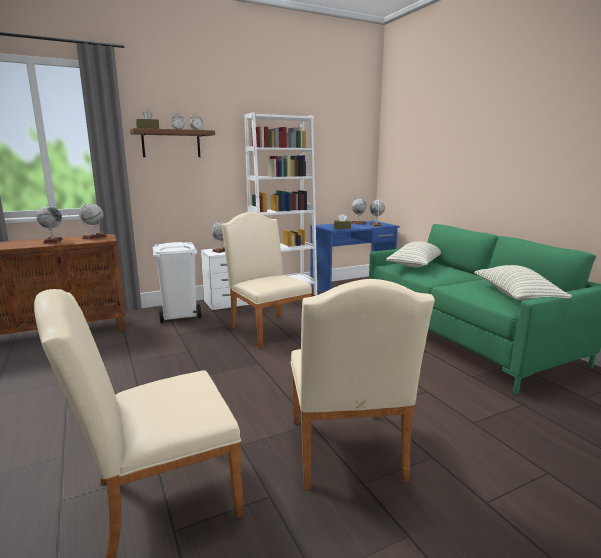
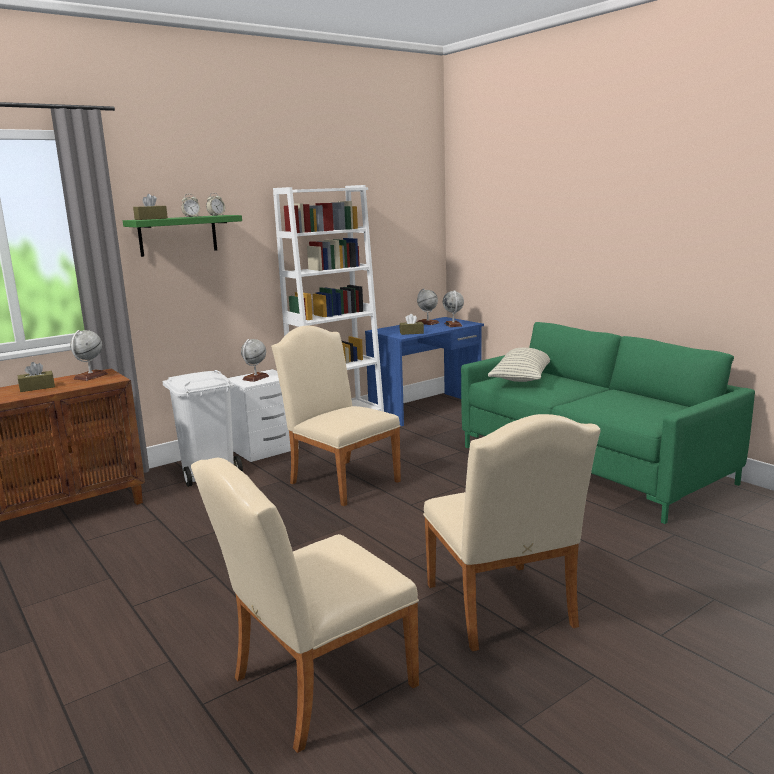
camera: 10 degrees left, 0 degrees up
globe [36,204,63,244] -> brown tissue box [18,362,55,392]
brown shelf [130,128,215,157] -> green shelf [123,215,242,257]
pillow [474,265,572,301] -> none

